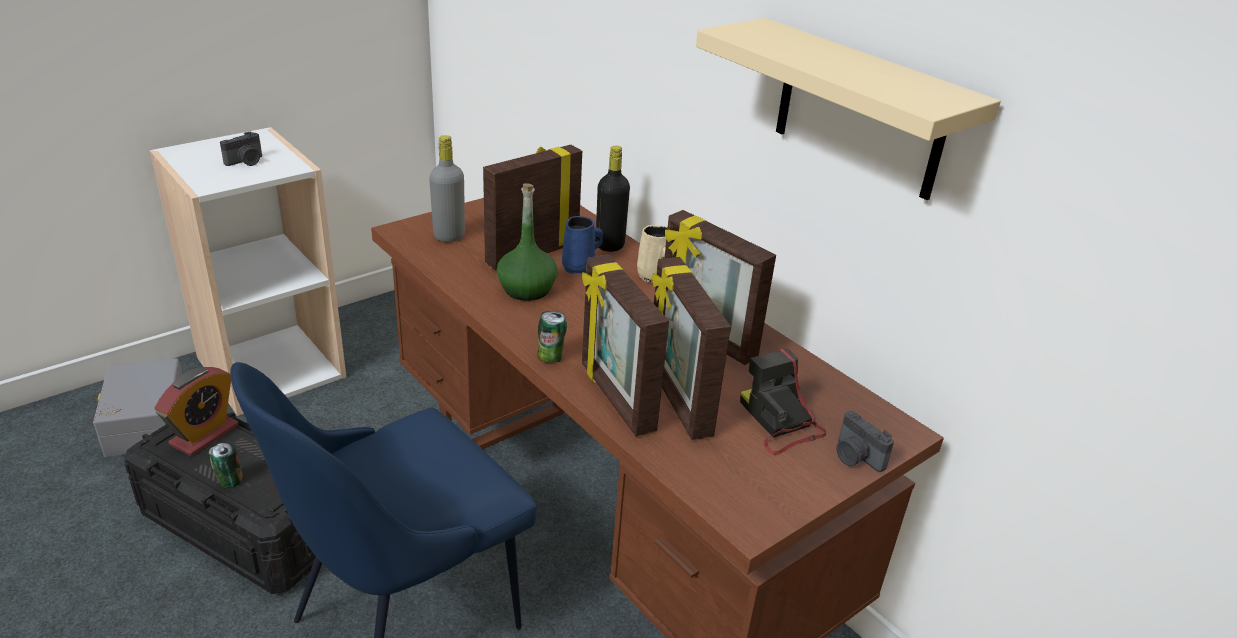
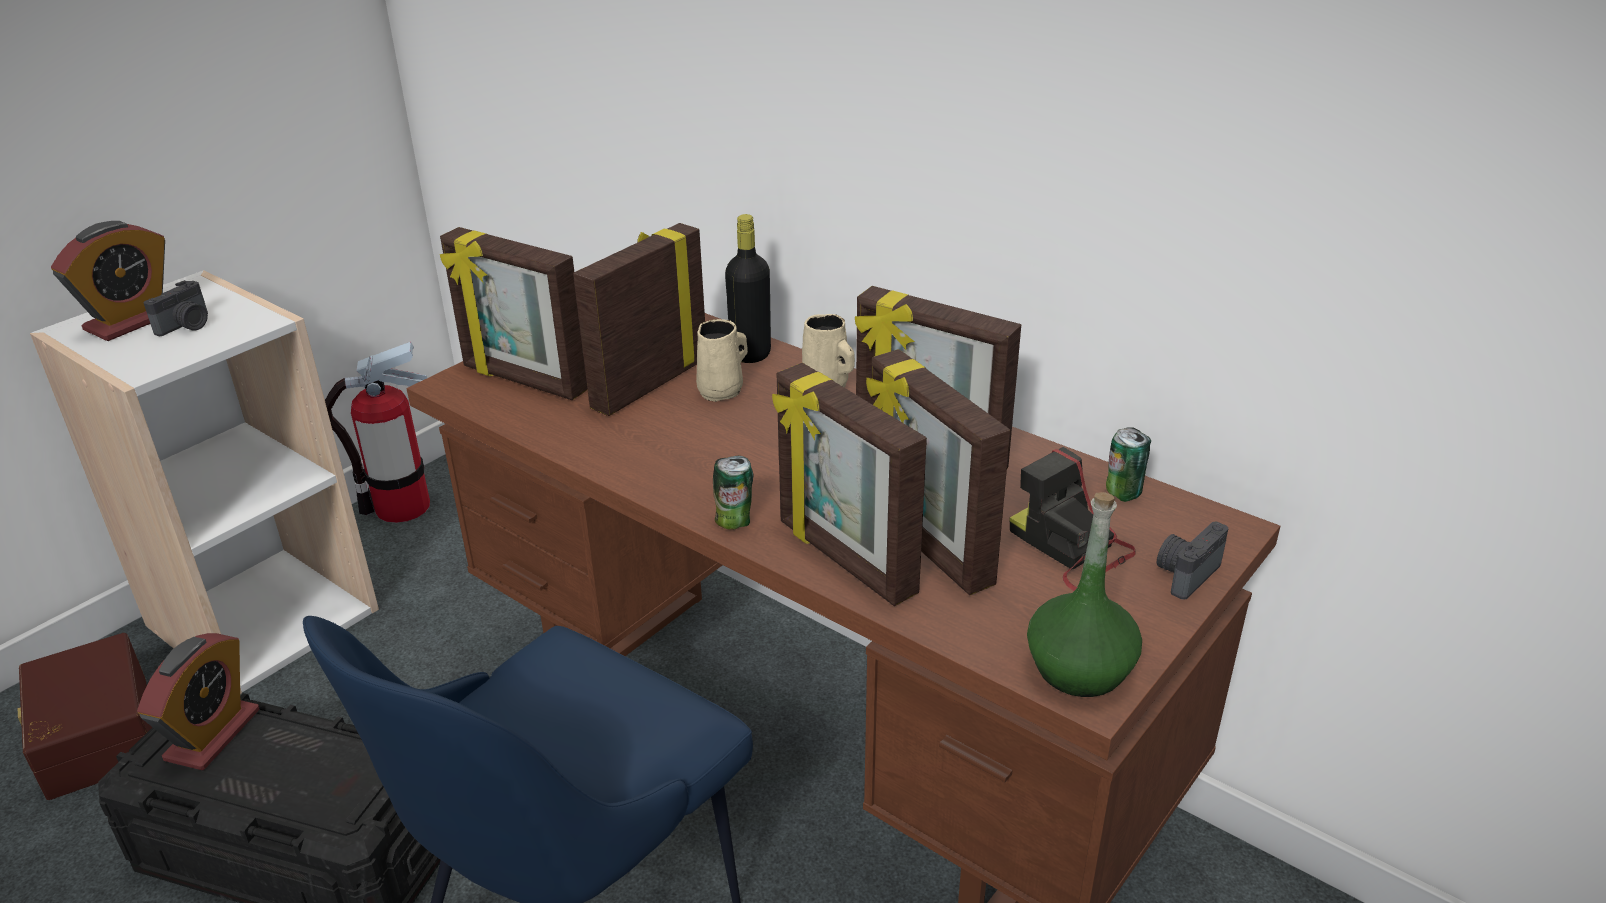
camera: 10 degrees left, 0 degrees up
grey storage box [93,358,182,457] -> brown storage box [17,633,152,800]
can [209,443,243,488] -> can moved to [1106,427,1151,502]
grey bottle [429,135,465,242] -> picture frame [440,227,588,400]
green bottle [497,183,558,301] -> green bottle moved to [1027,492,1142,697]
blue mug [562,216,603,274] -> beige mug [696,319,748,402]
beige shelf [696,18,1001,200] -> none
camera [836,411,894,472] -> camera turned 90 degrees clockwise [1157,522,1228,600]
none -> alarm clock [51,221,165,341]
none -> fire extinguisher [325,342,430,523]

